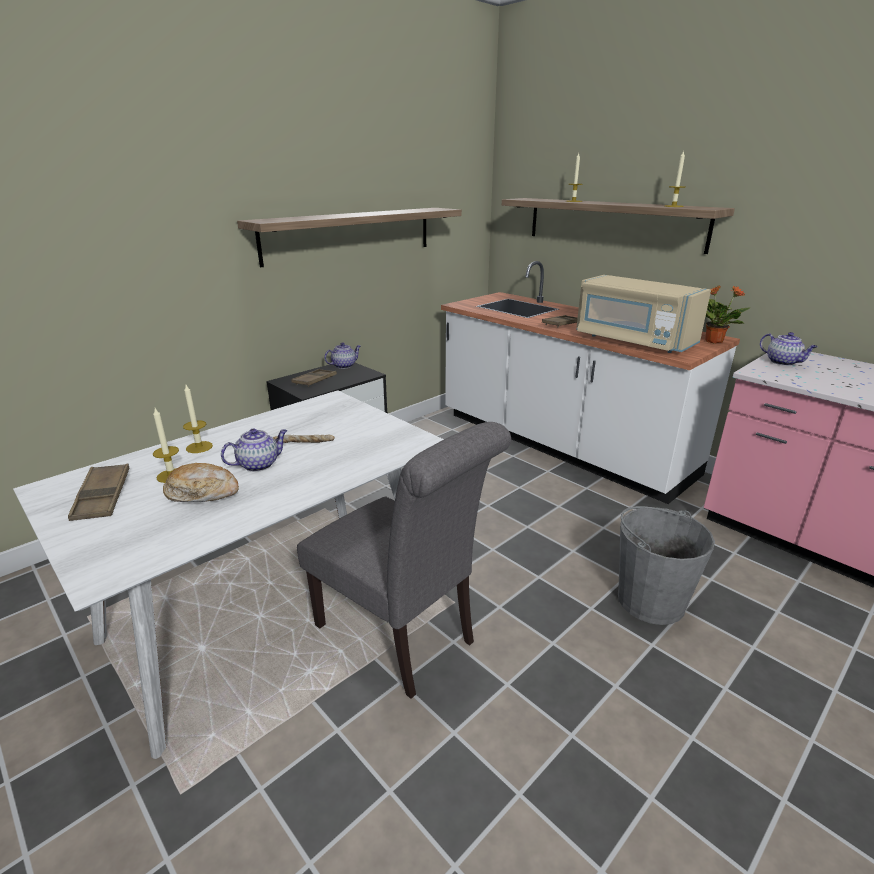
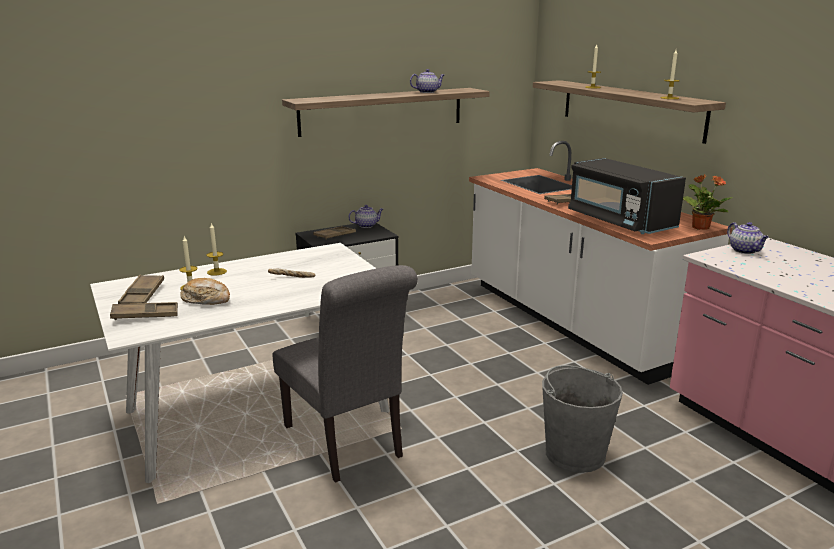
camera: 15 degrees right, 5 degrees down
teapot [221,428,287,472] -> teapot moved to [410,69,444,93]
beige microwave [576,275,711,353] -> black microwave [568,158,686,234]
none -> brown tray [110,302,178,320]

